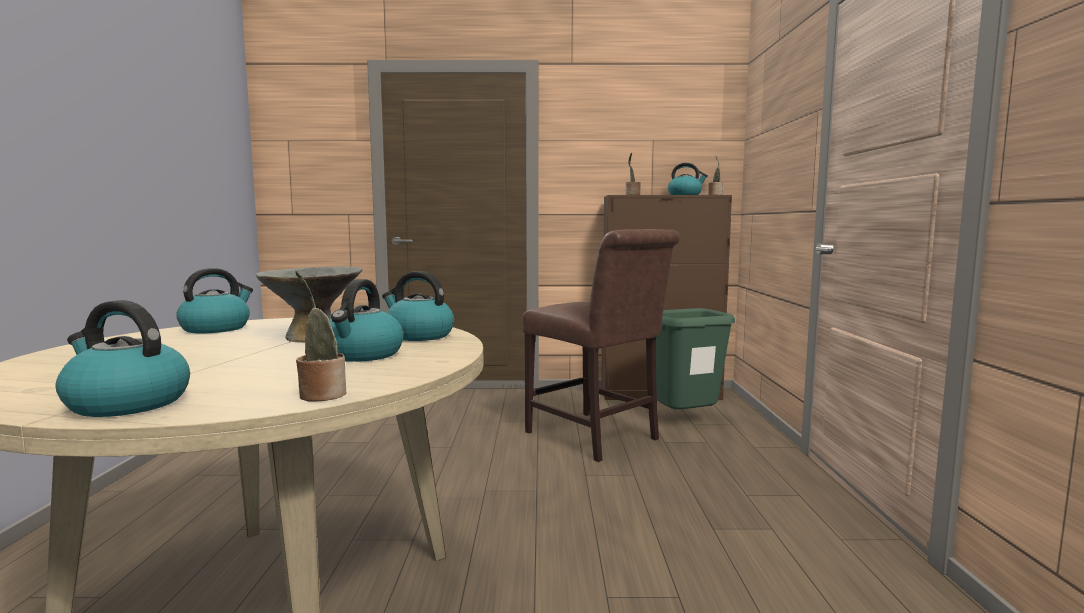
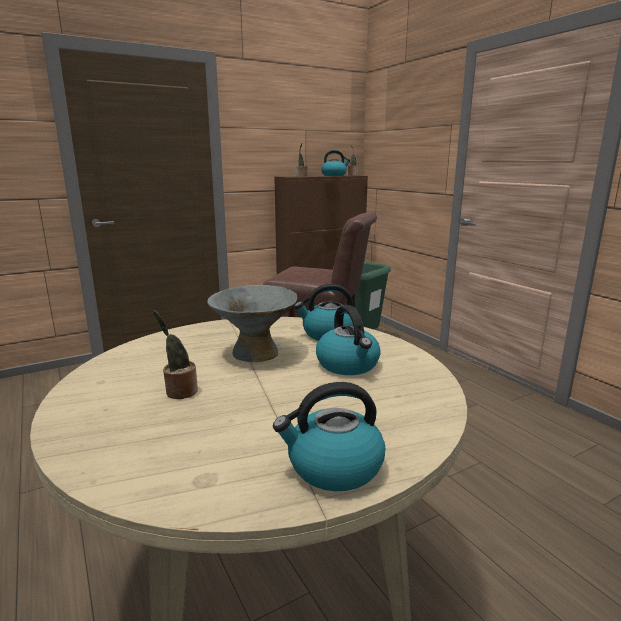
camera: 30 degrees left, 10 degrees up
kettle [176,268,253,333] -> none
potted plant [295,271,347,402] -> potted plant moved to [153,310,198,399]

